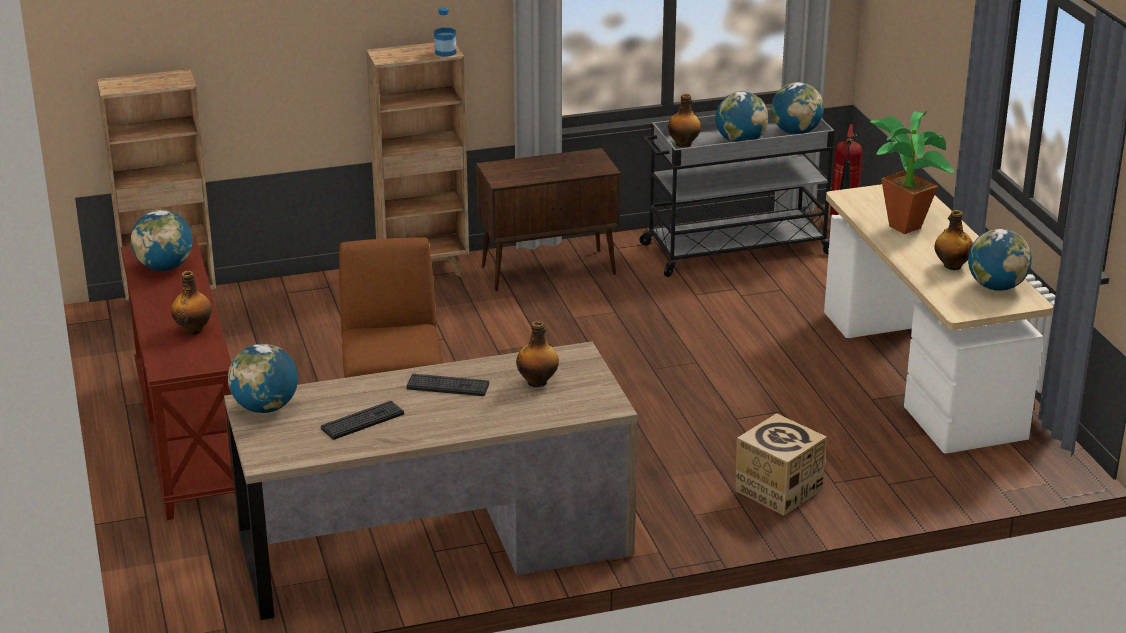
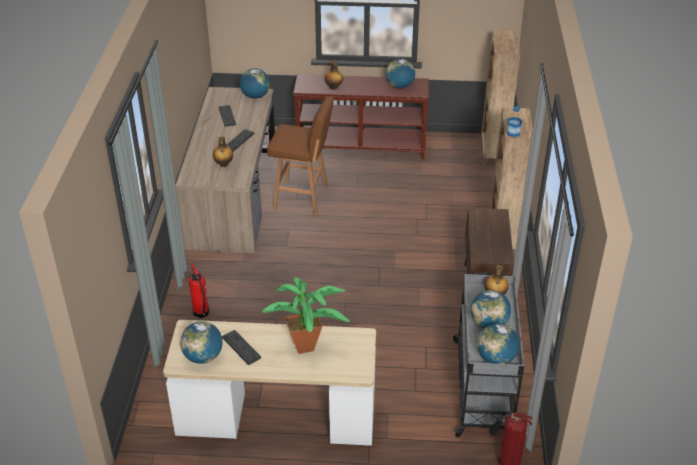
camera: 110 degrees right, 10 degrees up
cardboard box [736,413,827,516] -> fire extinguisher [189,263,209,318]
bottle [934,210,973,270] -> keyboard [222,330,261,365]

